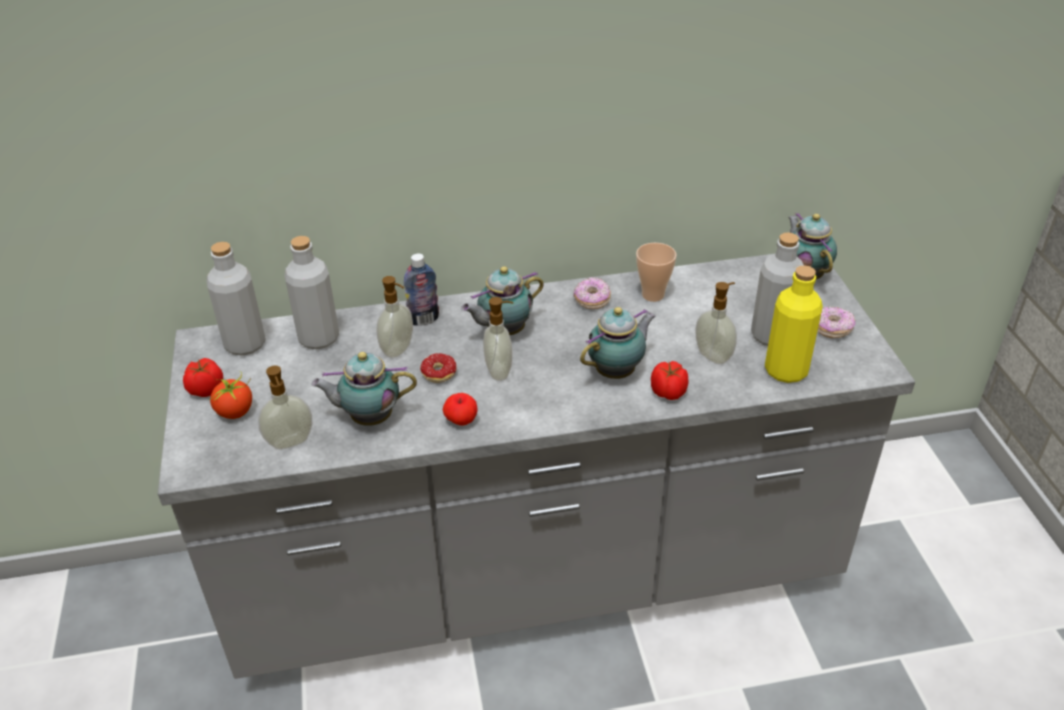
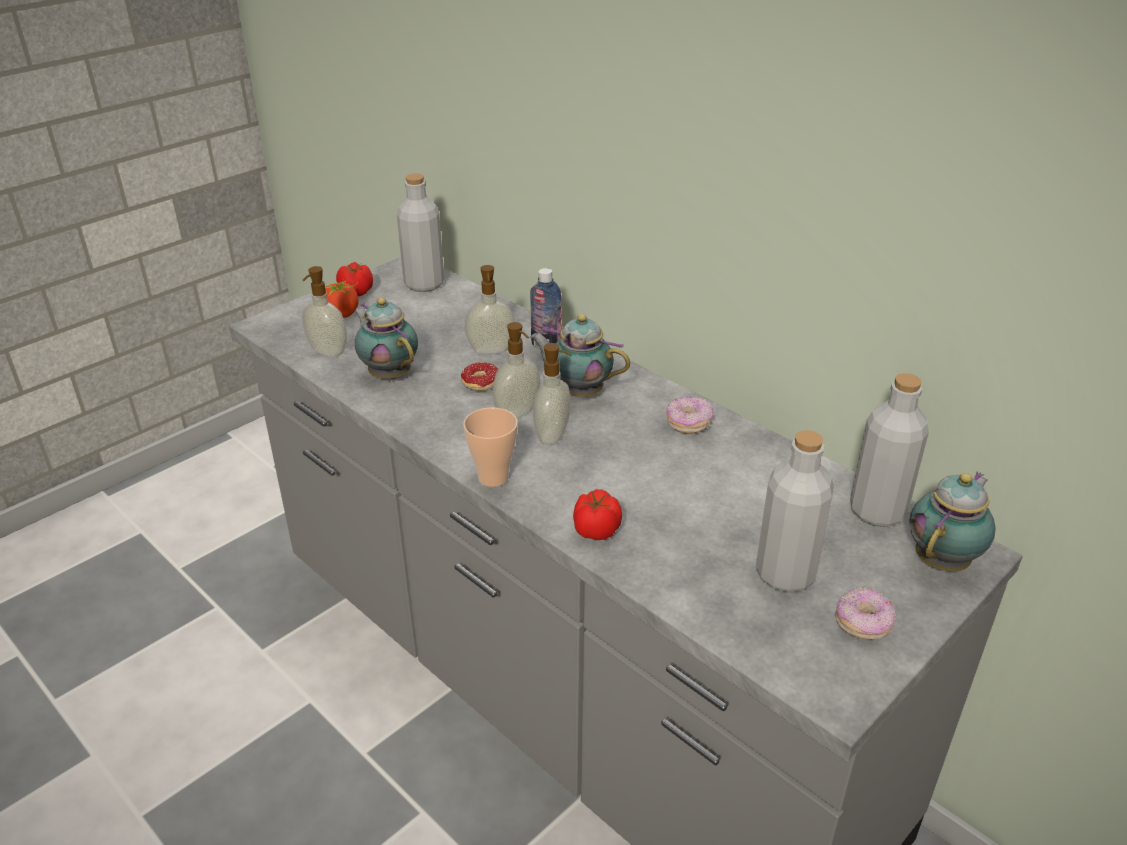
camera: 55 degrees right, 5 degrees down
grey bottle [284,236,339,349] -> grey bottle moved to [850,373,929,527]
apple [443,393,477,426] -> none
teapot [580,307,656,379] -> none
cup [636,243,677,302] -> cup moved to [463,407,518,487]
soap dispenser [696,282,737,364] -> soap dispenser moved to [533,343,572,445]
yellow bottle [765,265,823,383] -> none

